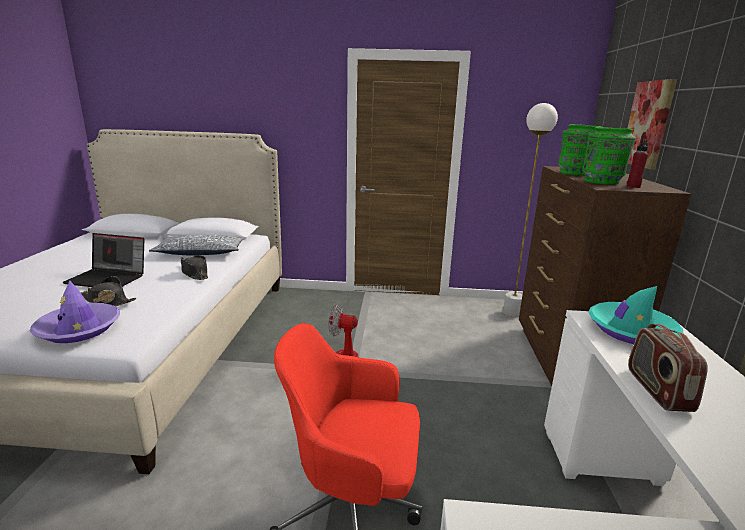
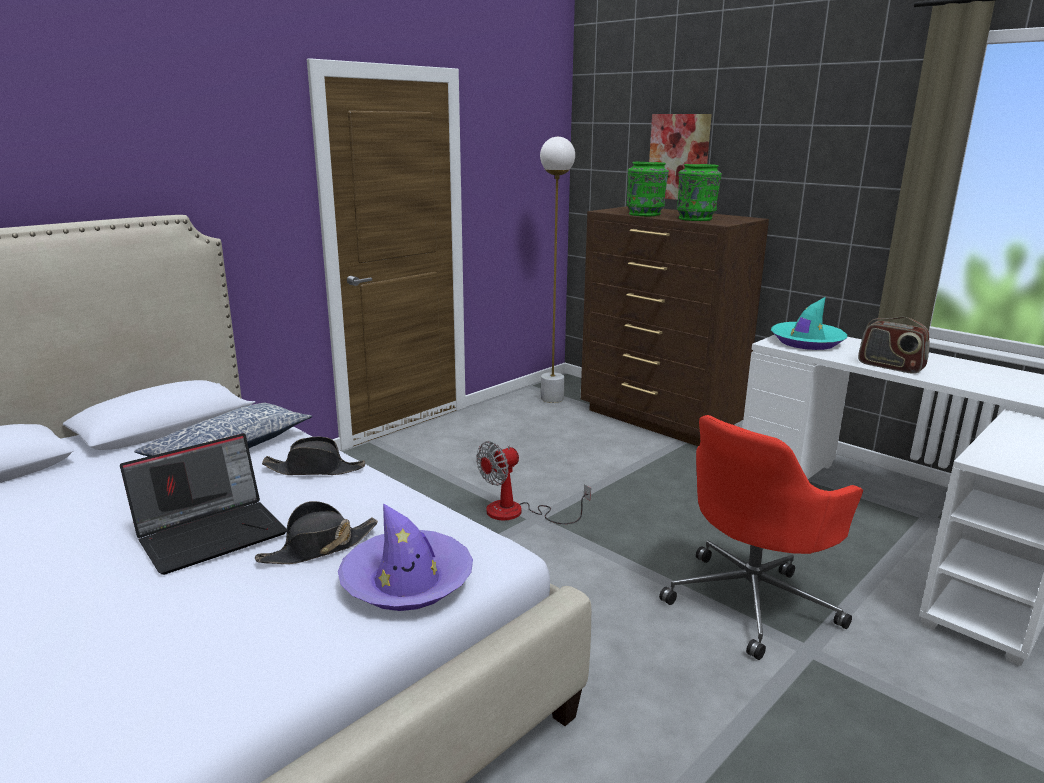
camera: 50 degrees left, 0 degrees up
red bottle [627,139,648,188] -> none

